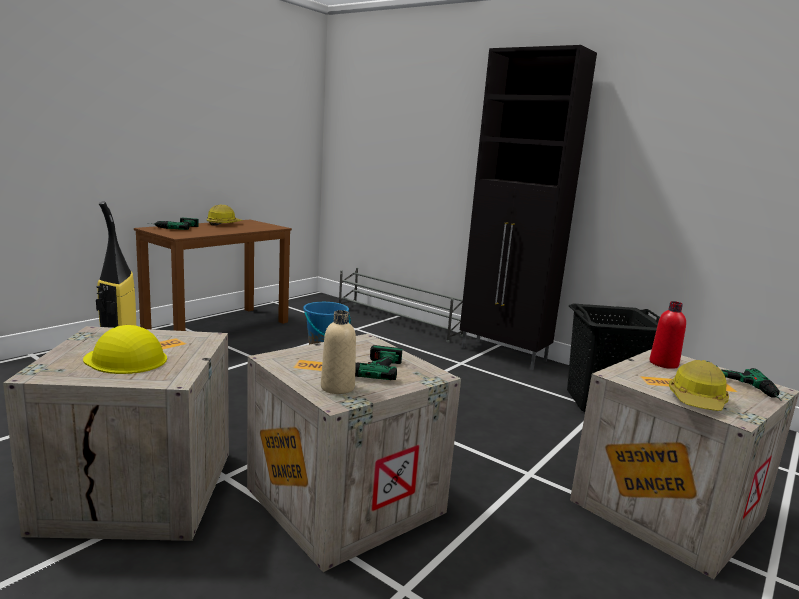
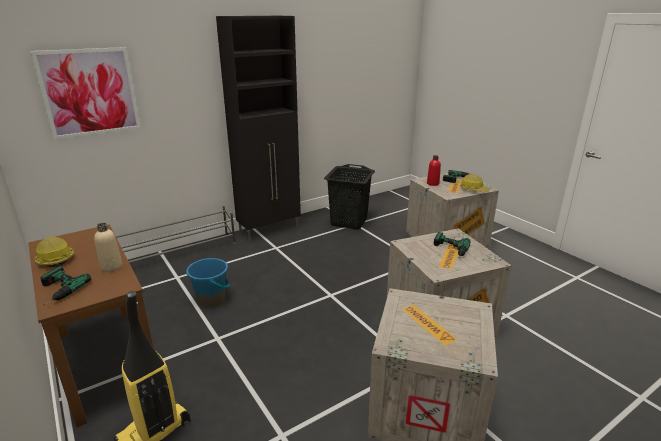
camera: 70 degrees left, 10 degrees up
yellow hard hat [83,325,167,374] -> none
beige bottle [321,310,356,394] -> beige bottle moved to [94,223,122,272]
none -> picture [30,47,141,140]

